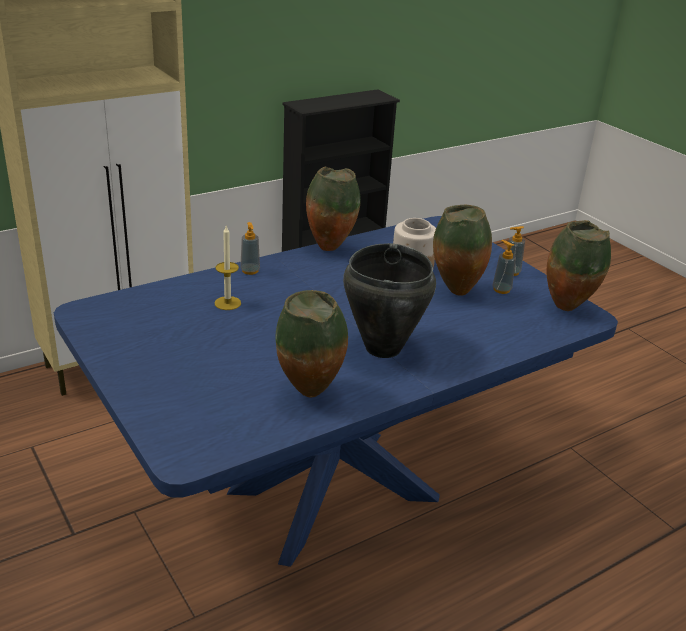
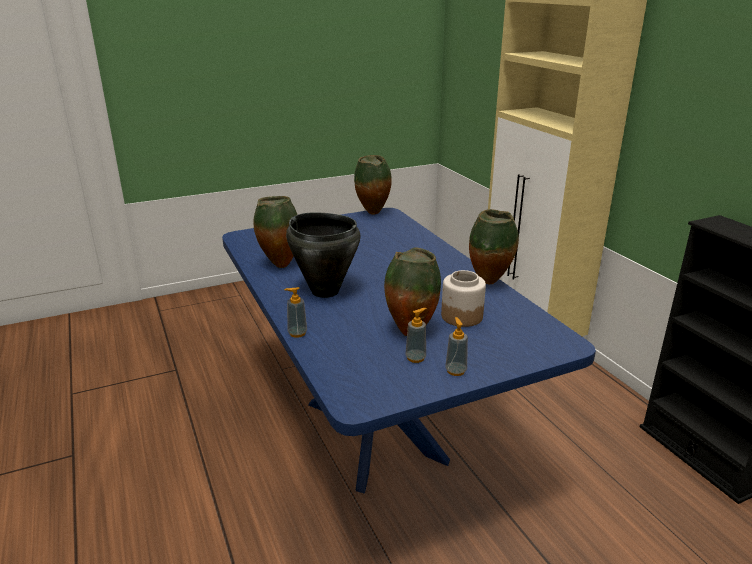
camera: 100 degrees right, 5 degrees down
candle [215,226,241,310] -> none
soap dispenser [240,222,260,275] -> soap dispenser moved to [284,287,307,338]
vase [547,220,611,311] -> vase moved to [354,155,392,215]

